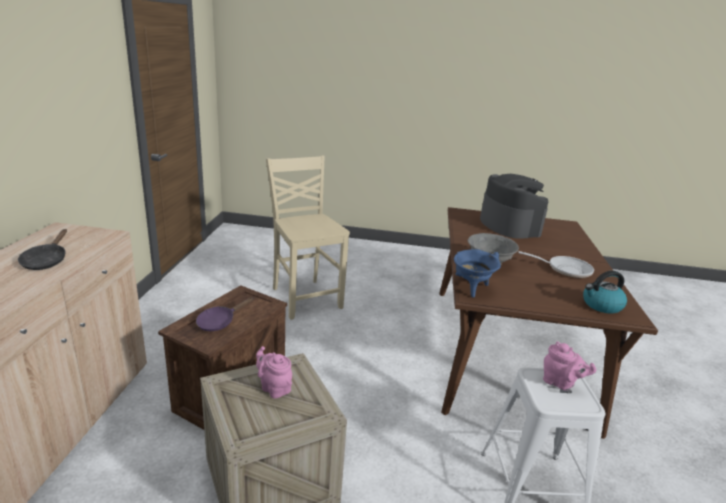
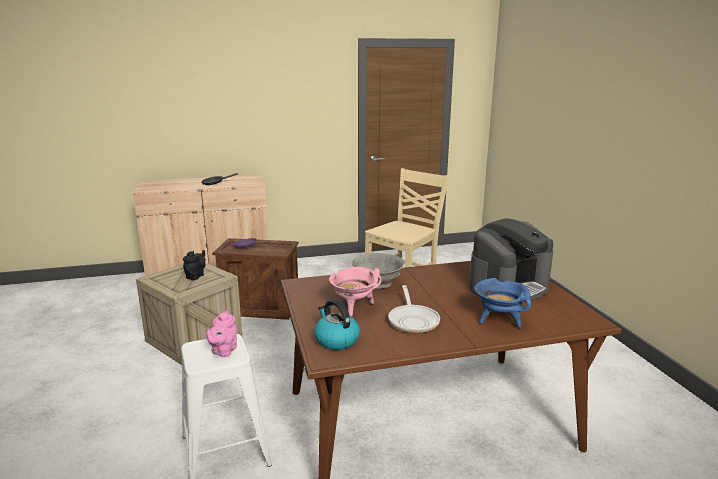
camera: 70 degrees right, 5 degrees down
pink teapot [256,346,292,399] -> black teapot [183,250,206,280]
blue cooking pot [454,249,501,298] -> blue cooking pot moved to [474,278,531,328]
none -> pink cooking pot [329,267,382,317]

